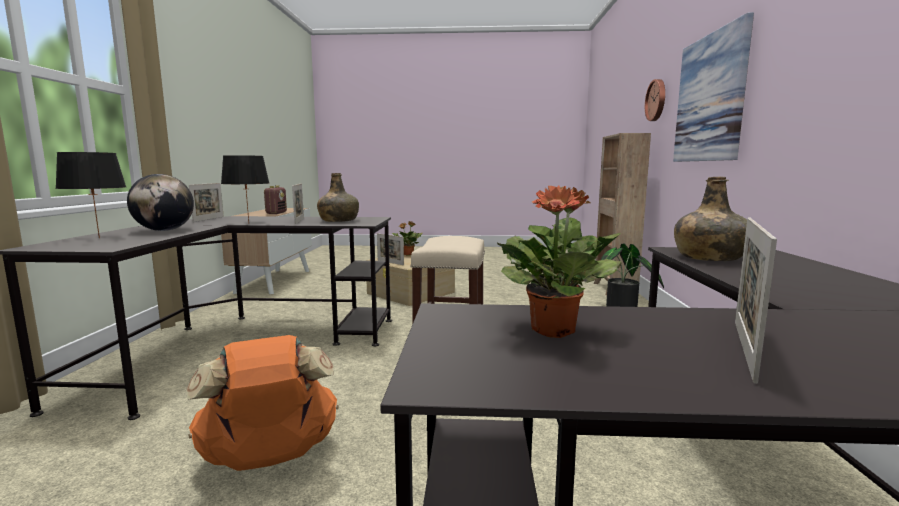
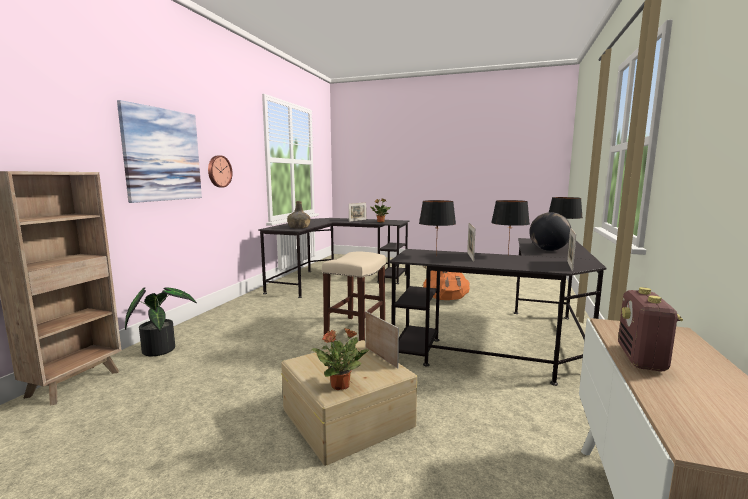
camera: 165 degrees left, 0 degrees up
green bottle [317,173,359,222] -> black table lamp [419,200,456,256]
wall clock [645,79,665,121] -> wall clock moved to [208,155,232,187]

